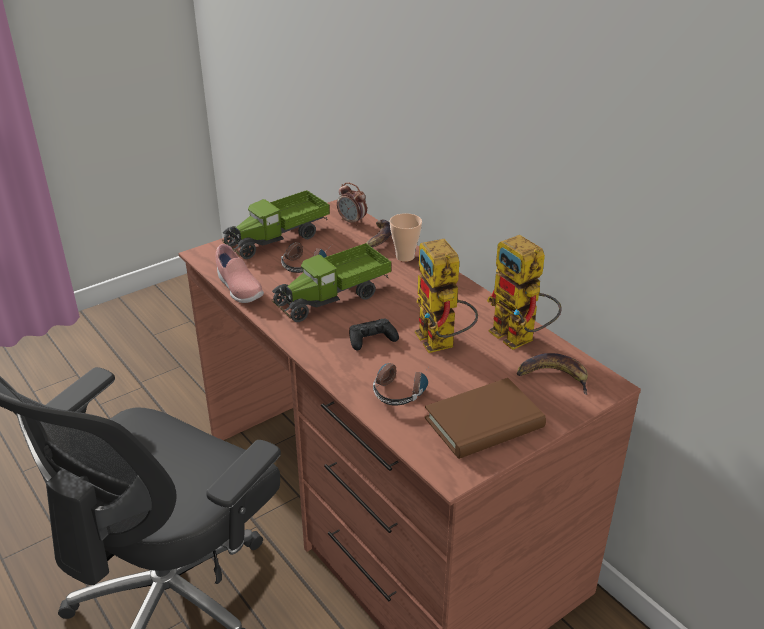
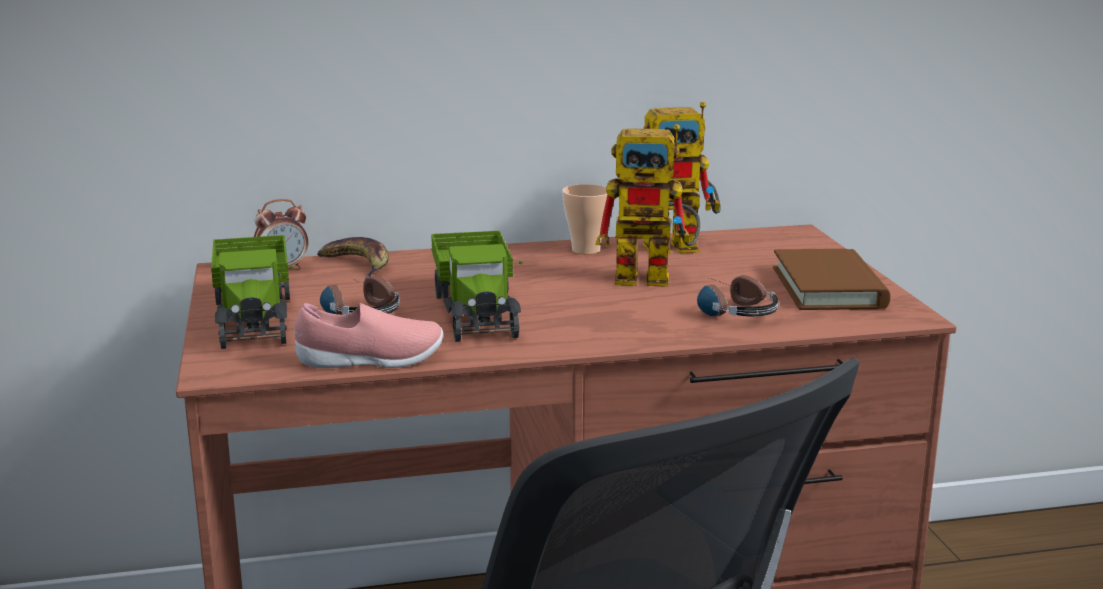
camera: 65 degrees left, 15 degrees down
black game controller [349,319,399,351] -> none
cup [390,213,422,262] -> cup moved to [562,184,608,254]
banana [517,353,588,395] -> none

